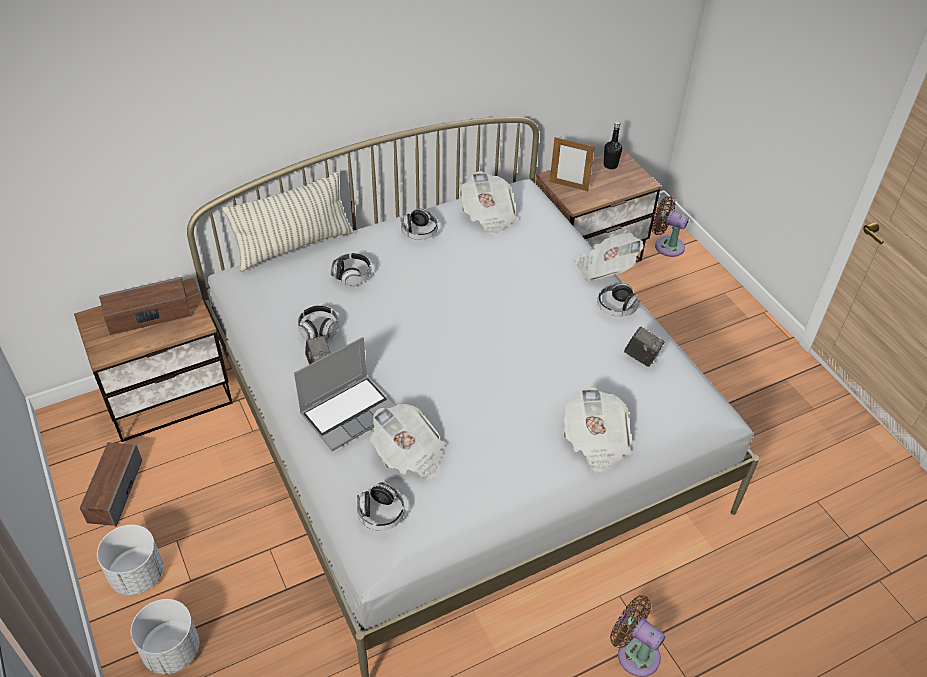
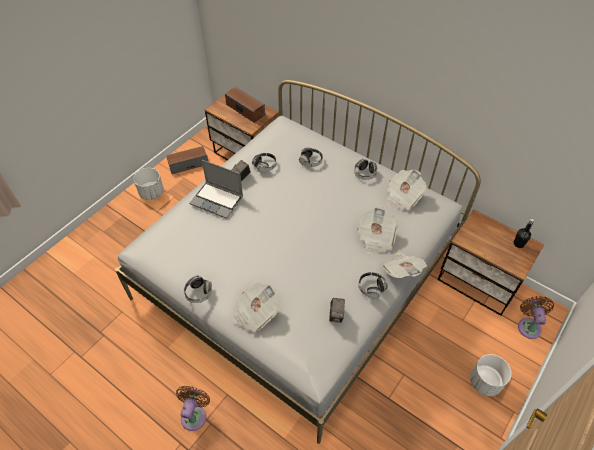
camera: 65 degrees right, 5 degrees up
white planter [131,599,199,674] -> white planter moved to [470,354,511,396]
pillow [223,171,354,271] -> none
headphones [357,482,405,531] -> headphones moved to [184,275,212,303]
newspaper [370,404,445,480] -> newspaper moved to [357,207,398,255]
picture frame [550,137,595,191] -> none

